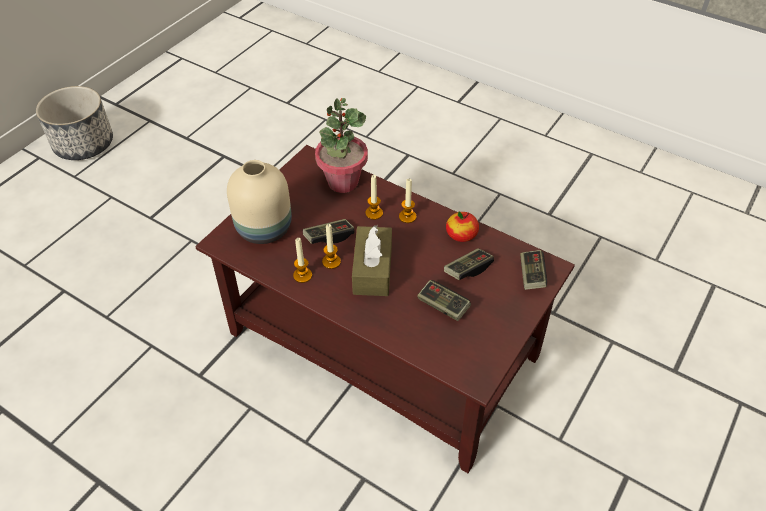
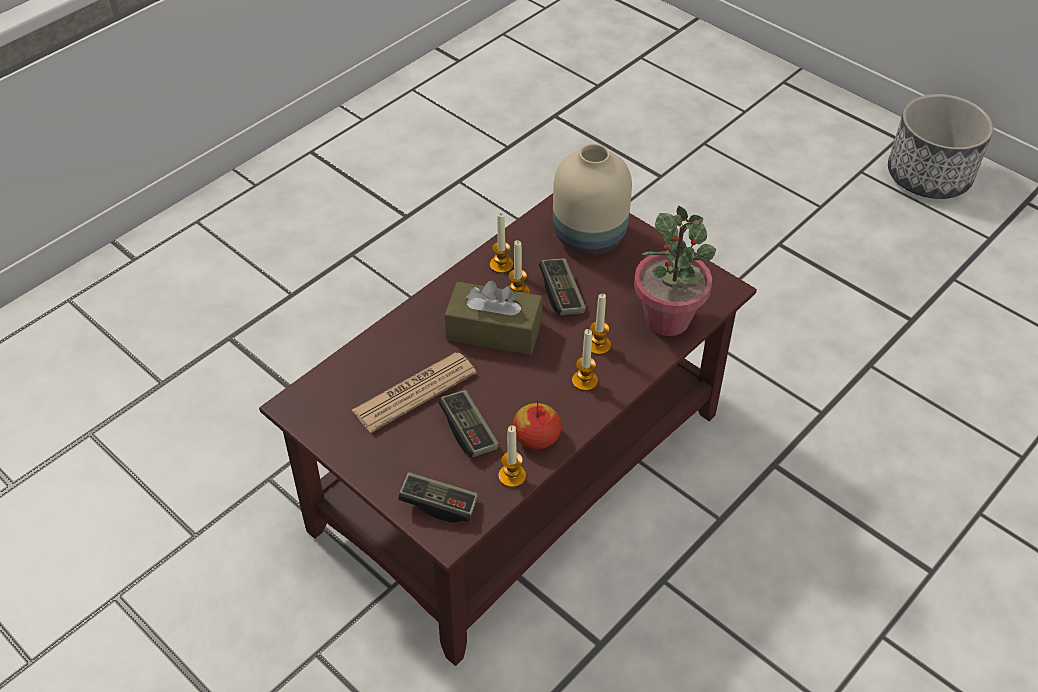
camera: 100 degrees right, 0 degrees up
game controller [417,280,471,321] -> newspaper [352,352,477,433]
none -> candle [498,425,526,488]

